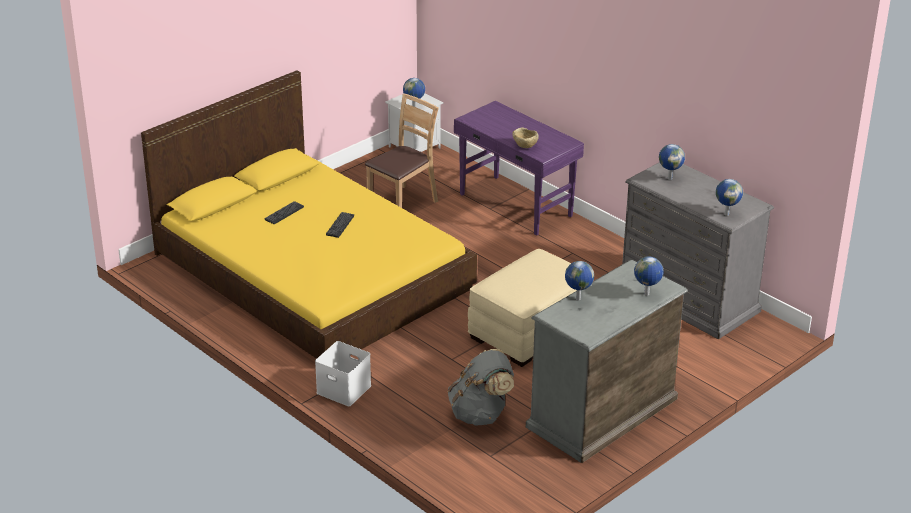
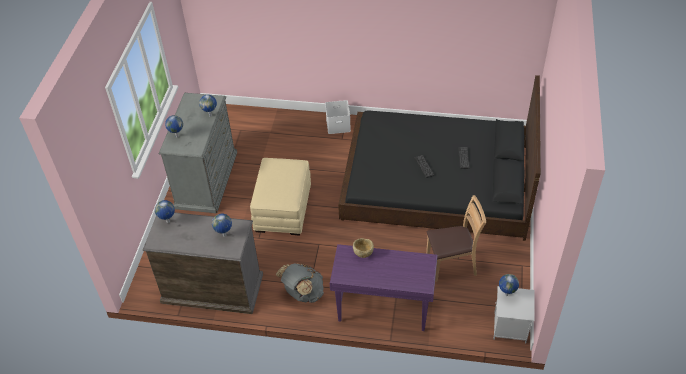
camera: 145 degrees right, 15 degrees up
yellow bed [141,70,477,359] -> black bed [338,75,541,241]
brown chair [365,94,439,208] -> brown chair turned 105 degrees counterclockwise [426,195,486,282]
grey backpack [448,349,514,426] -> grey backpack moved to [276,263,324,303]

